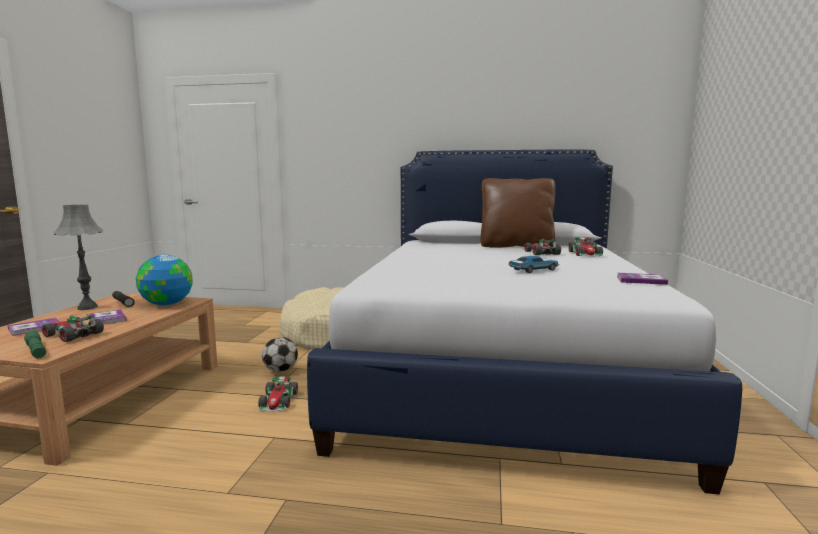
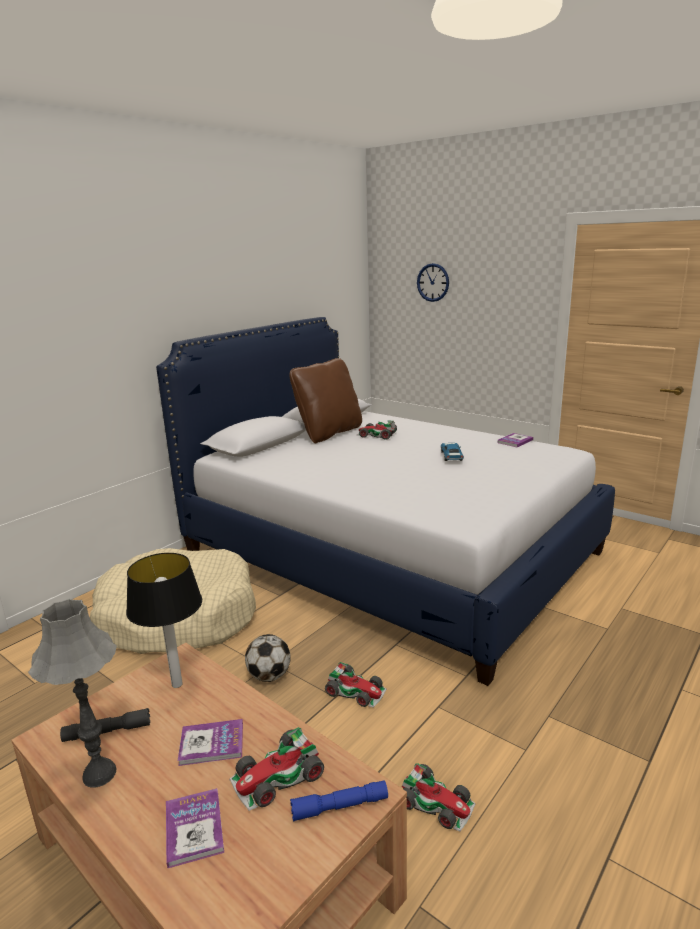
camera: 60 degrees left, 10 degrees up
green flashlight [24,331,46,358] -> blue flashlight [290,781,388,821]
globe [136,255,193,306] -> table lamp [126,553,202,688]
toy car [568,237,603,256] -> toy car moved to [402,763,476,832]
none -> wall clock [417,263,449,302]

